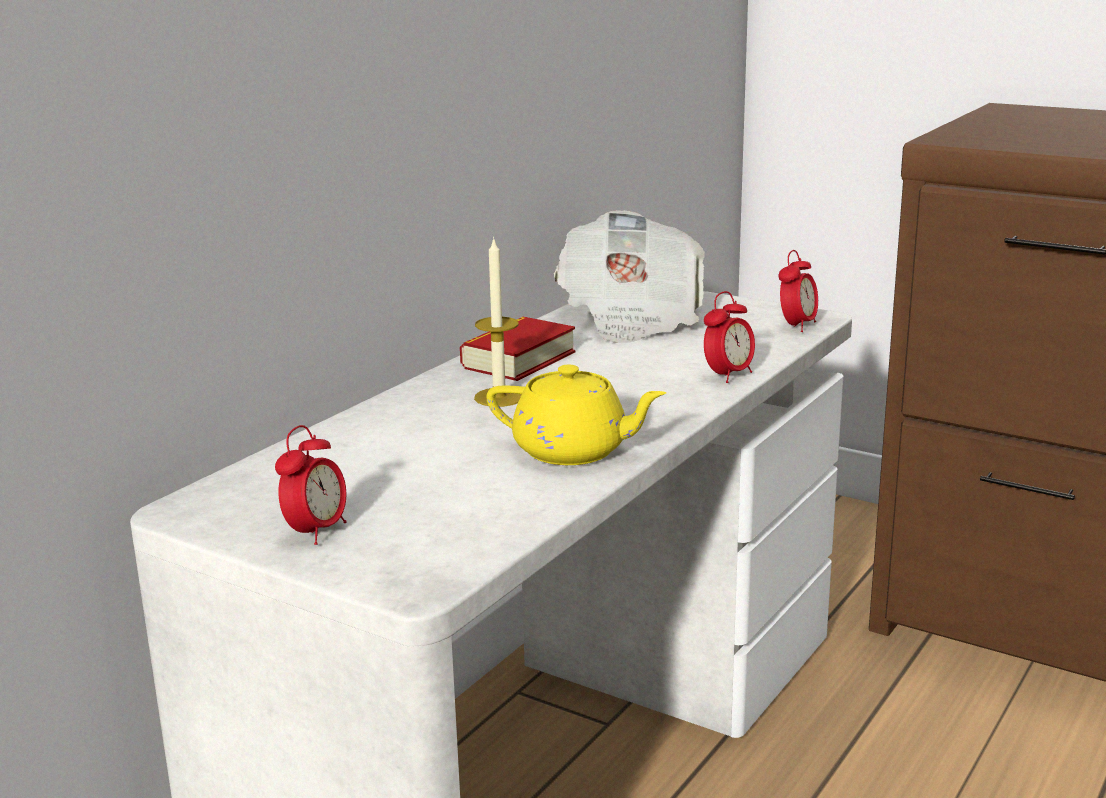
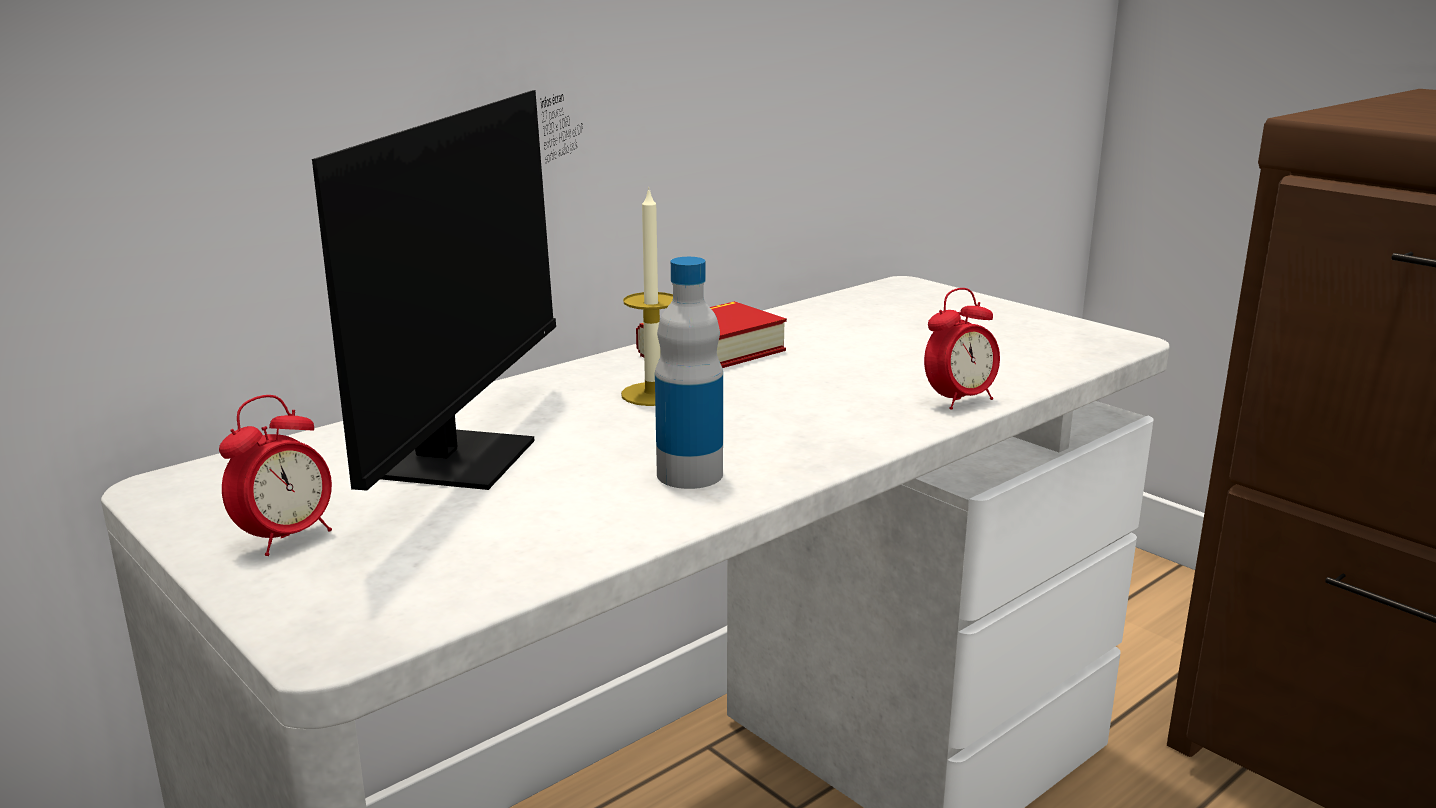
camera: 15 degrees right, 0 degrees up
yellow teapot [487,365,666,465] -> bottle [655,257,723,489]
newspaper [554,210,705,343] -> none
alarm clock [778,250,818,332] -> none
none -> monitor [312,90,583,490]

